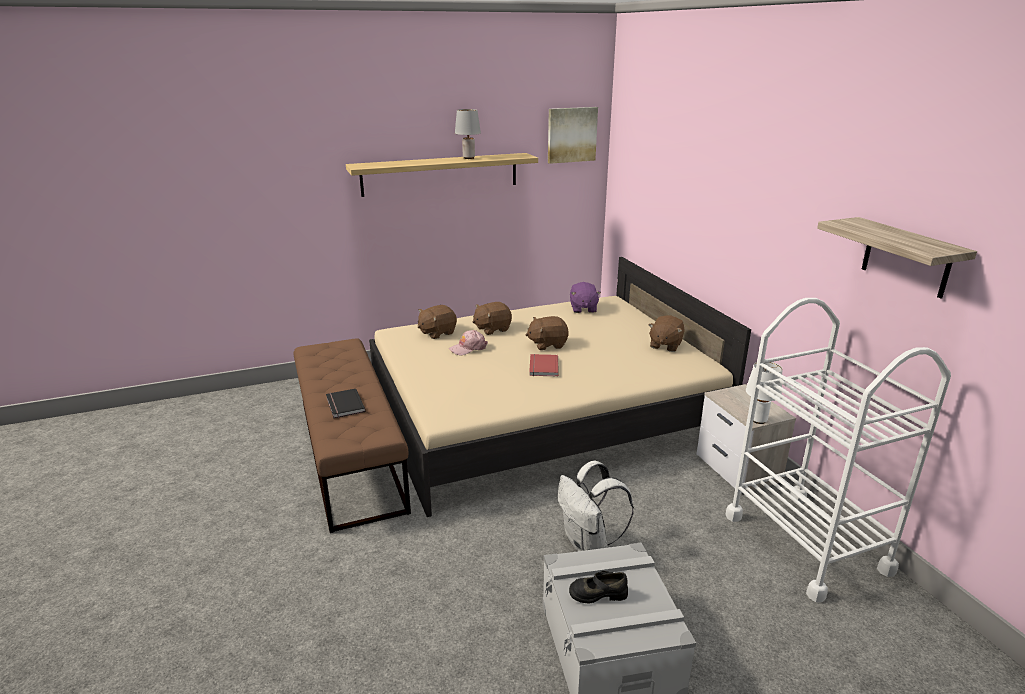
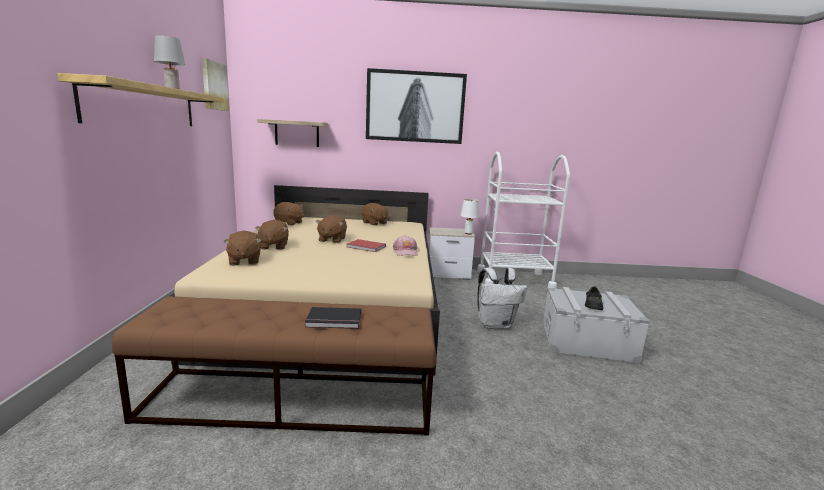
camera: 70 degrees left, 10 degrees down
pink cap [449,330,488,355] -> pink cap moved to [393,235,418,256]
purple plush toy [570,282,601,313] -> brown plush toy [273,202,304,226]
shelf [817,217,977,299] -> shelf moved to [257,119,328,147]
none -> picture [366,68,467,144]

